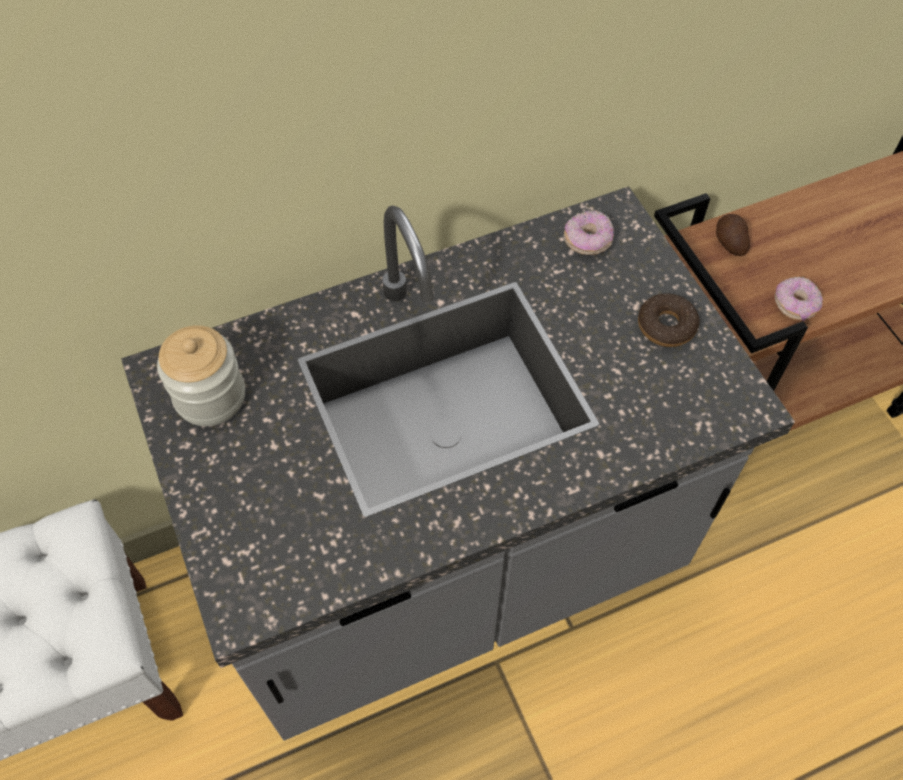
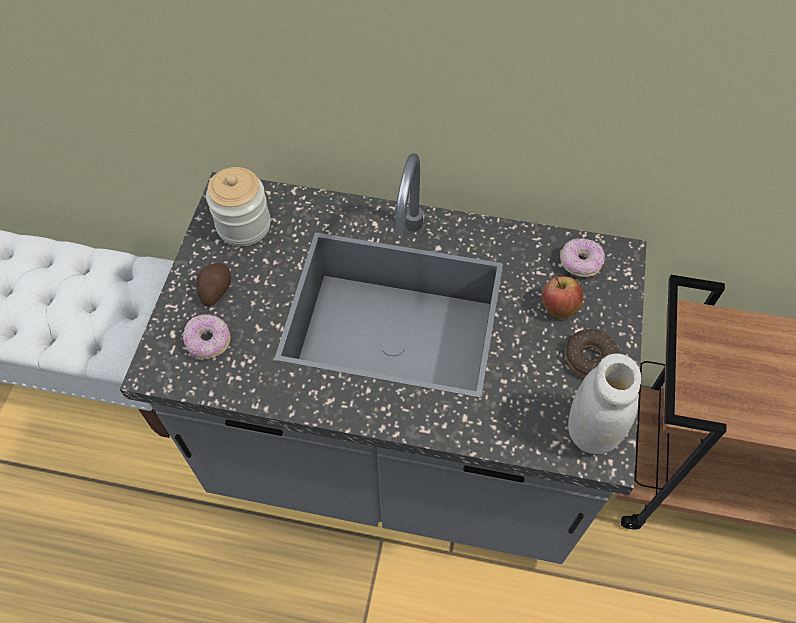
camera: 35 degrees right, 0 degrees up
potato [716,214,750,256] -> potato moved to [197,263,231,306]
donut [775,277,823,321] -> donut moved to [183,314,231,359]
none -> apple [542,276,583,319]
none -> white jar [568,354,641,454]

